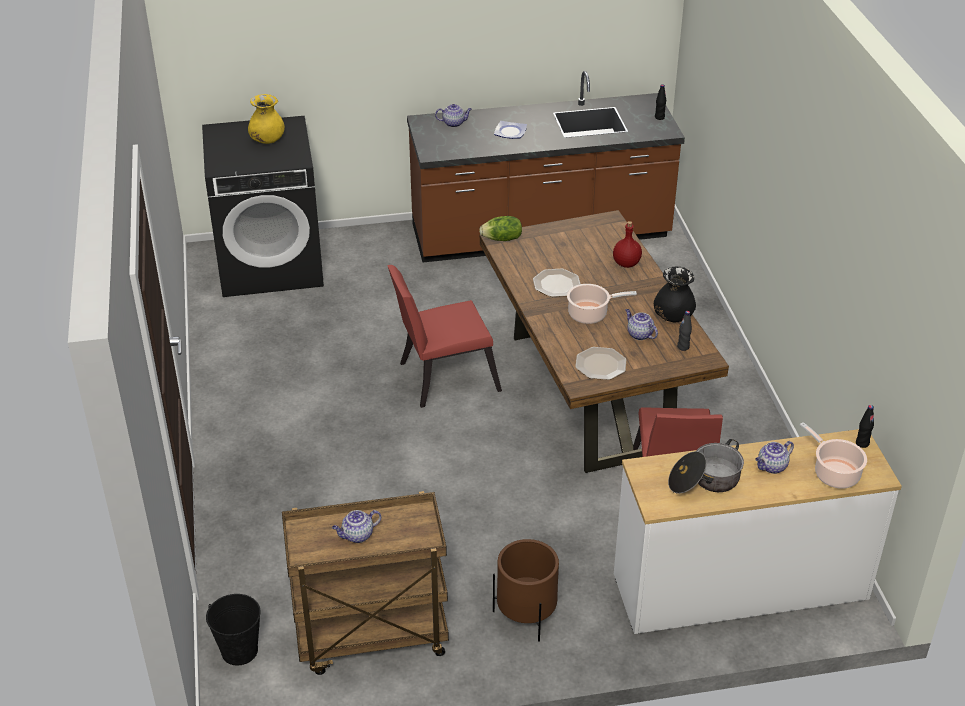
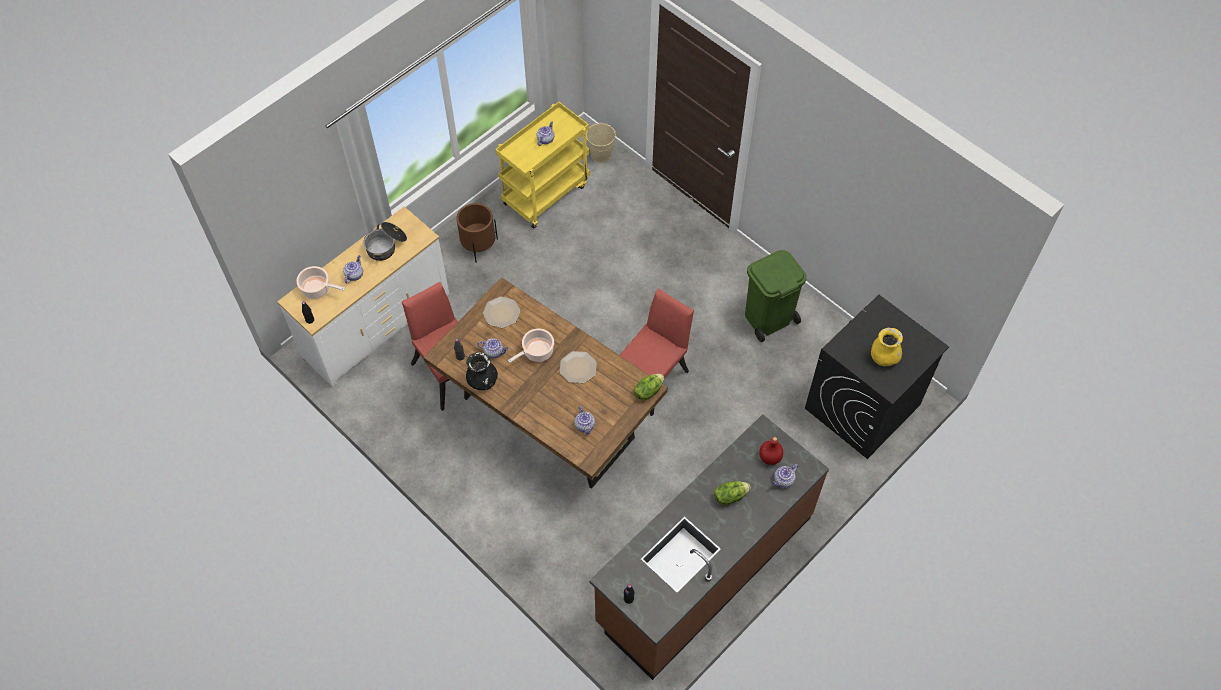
camera: 145 degrees right, 20 degrees up
black bucket [206,594,261,665] -> beige bucket [586,123,616,163]
brown cart [282,491,449,675] -> yellow cart [495,102,590,228]
plate [494,121,527,139] -> lettuce [714,481,751,505]
red bottle [613,221,642,268] -> red bottle moved to [759,437,783,465]
none -> teapot [574,406,595,435]
none -> green trash can [745,250,807,342]

